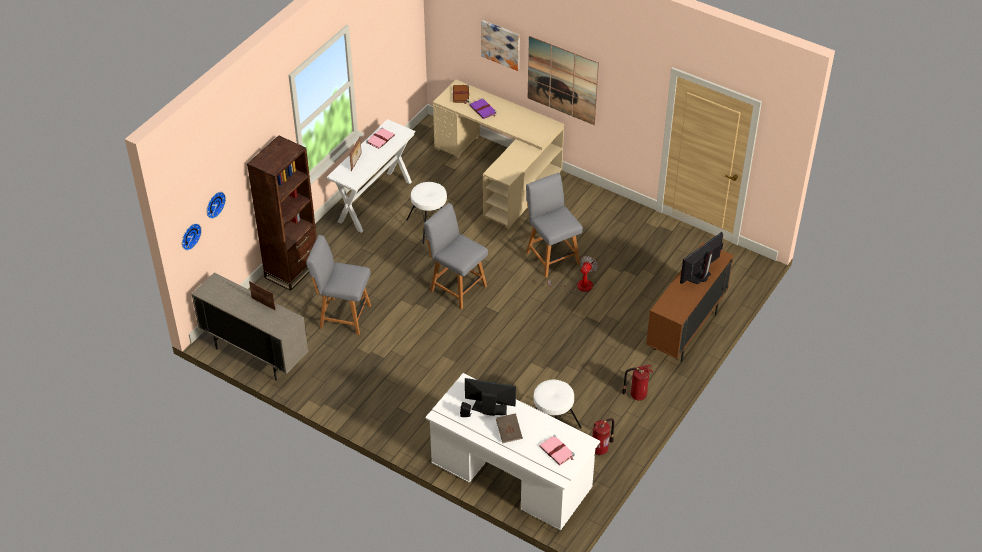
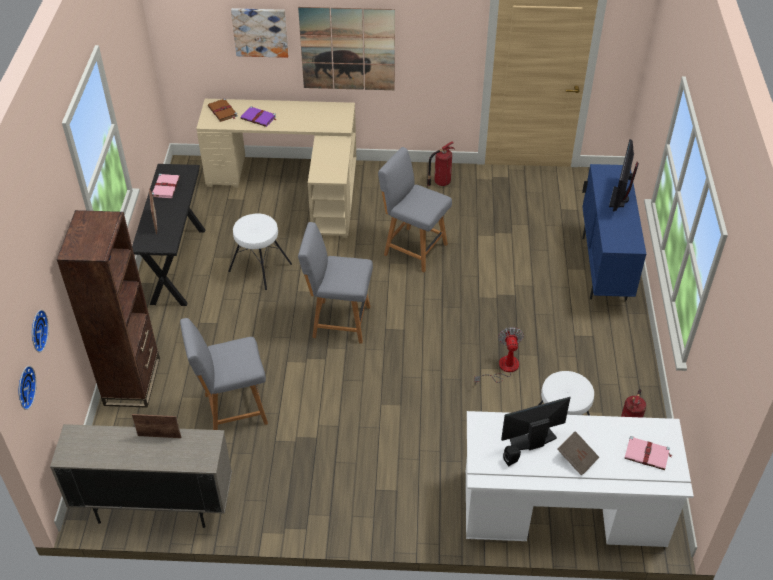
camera: 30 degrees left, 0 degrees up
white console table [326,119,416,233] -> black console table [132,164,205,306]
fan [548,256,598,294] -> fan moved to [474,327,524,384]
fire extinguisher [622,365,653,401] -> fire extinguisher moved to [427,141,455,186]
brown cabinet [646,242,734,362] -> blue cabinet [582,164,646,301]

